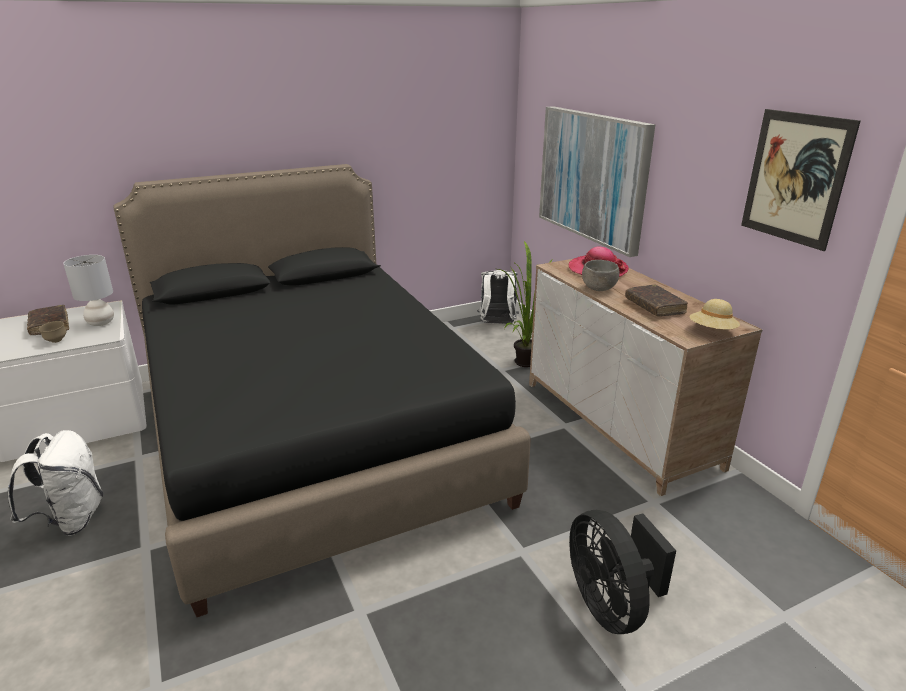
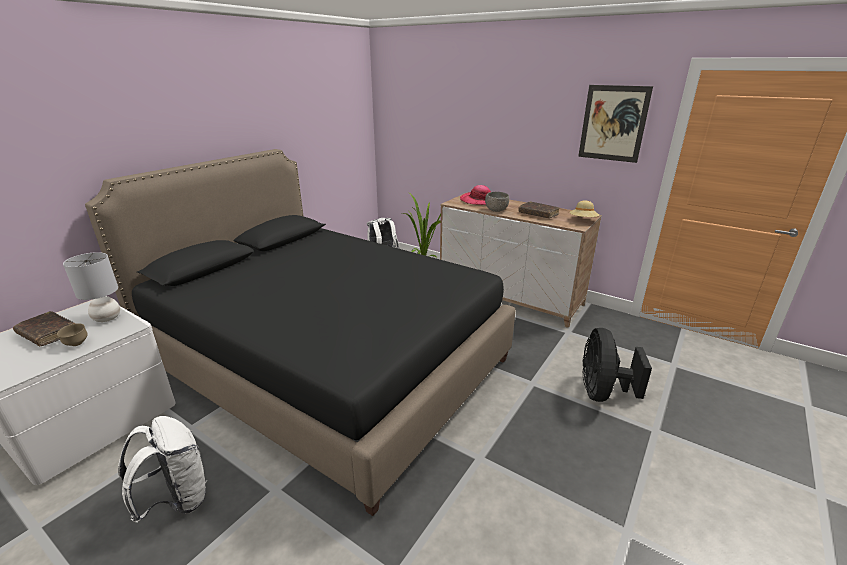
camera: 30 degrees left, 0 degrees up
picture [539,106,656,257] -> none
black fan [569,510,676,634] -> black fan turned 60 degrees clockwise [582,328,652,402]

